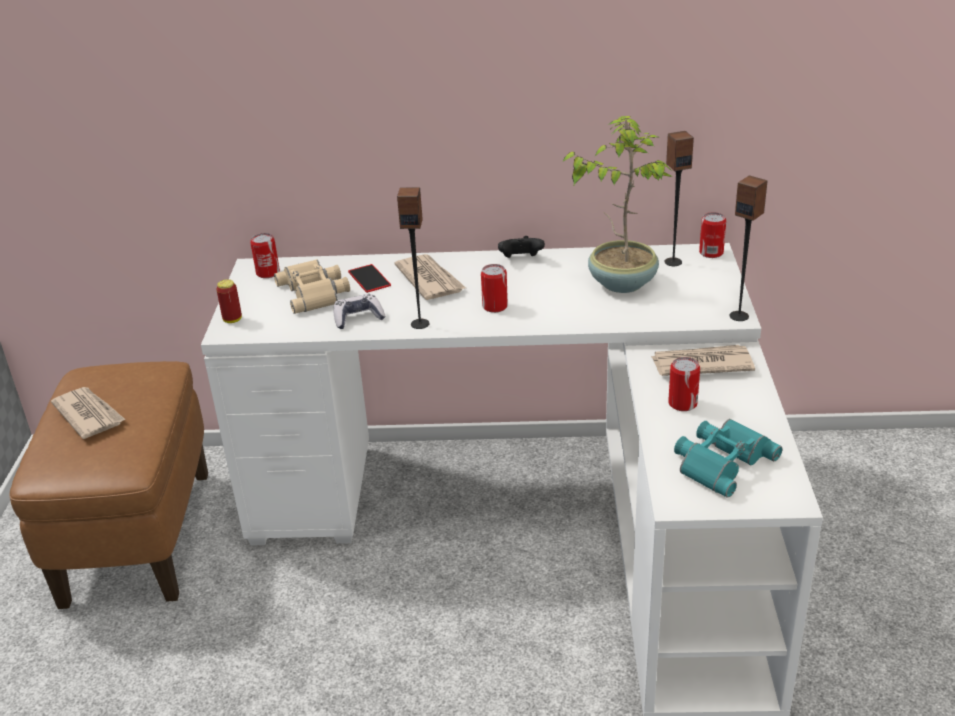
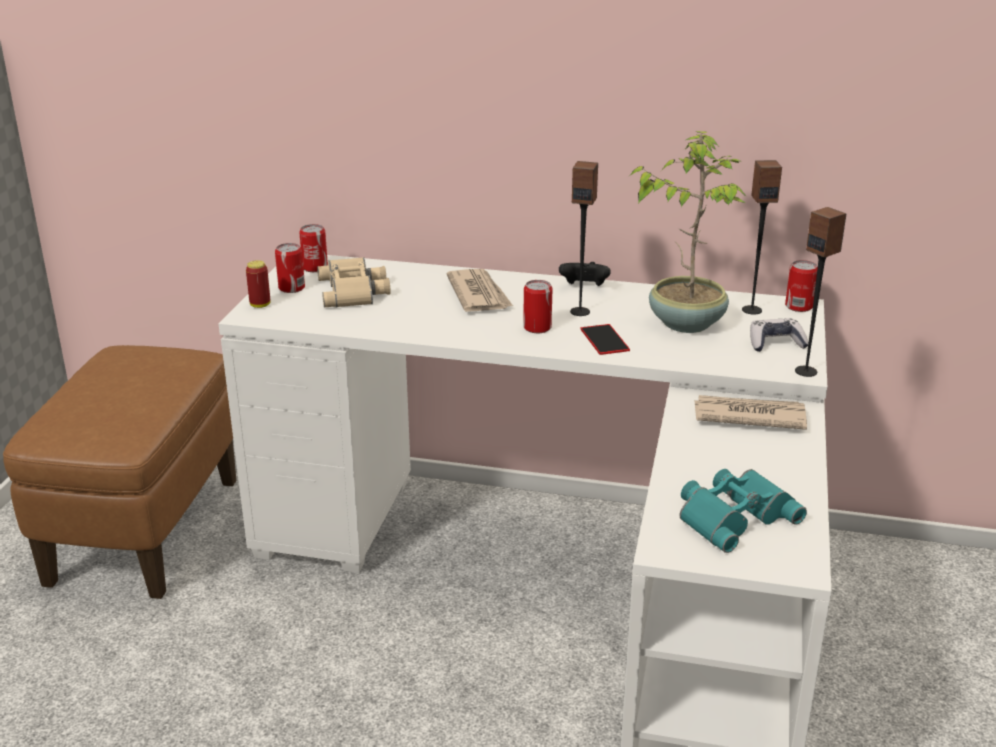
camera: 10 degrees right, 5 degrees down
newspaper [51,387,126,439] -> none
game controller [333,294,386,329] -> game controller moved to [750,318,808,352]
phone [348,264,391,293] -> phone moved to [580,324,630,355]
speaker [397,187,429,329] -> speaker moved to [570,161,598,316]
can [668,357,700,411] -> can moved to [275,243,305,293]

